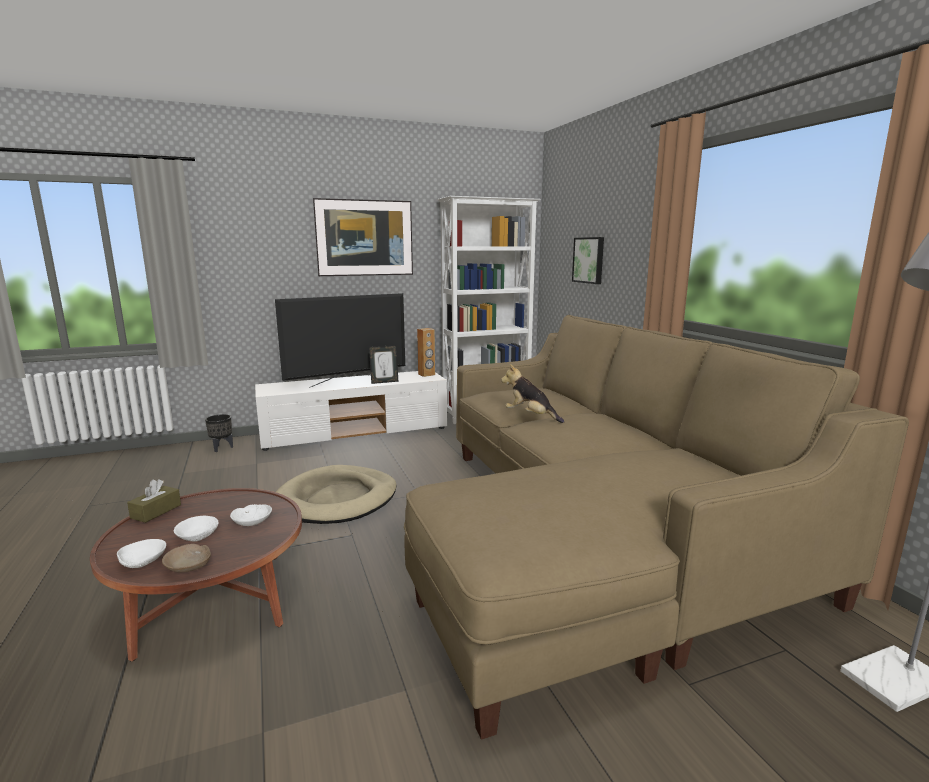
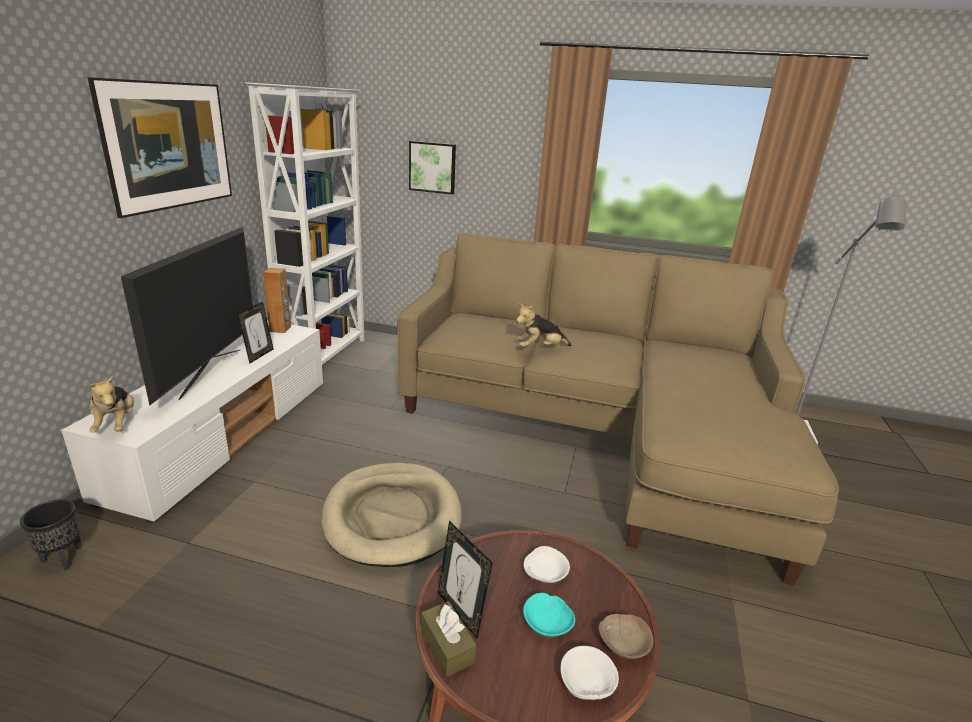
camera: 55 degrees left, 10 degrees up
white bowl [174,516,219,541] -> turquoise bowl [523,593,575,637]
none -> plush toy [89,375,134,433]
none -> picture frame [438,520,493,638]

